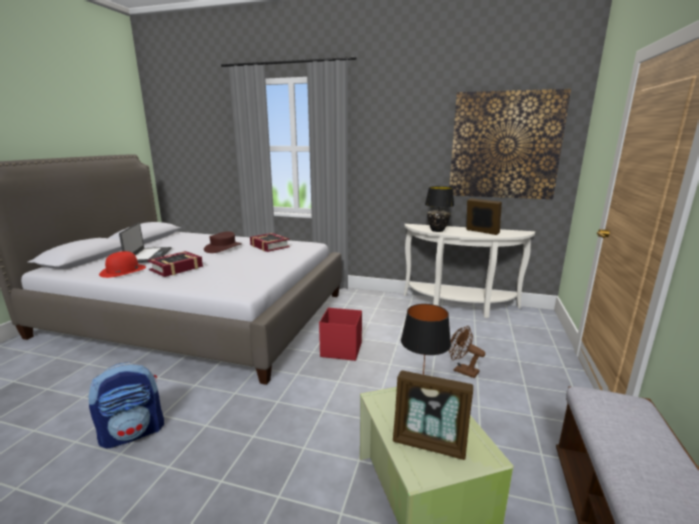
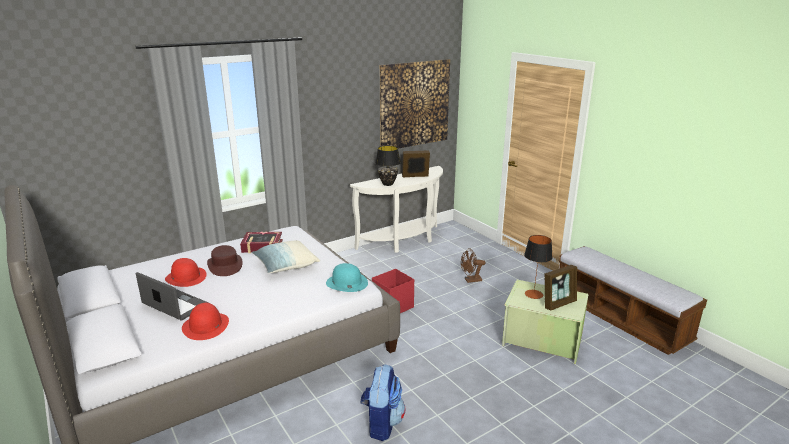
camera: 50 degrees left, 5 degrees up
book [147,251,203,277] -> none
none -> red hat [165,258,207,287]
none -> pillow [252,241,320,274]
none -> turquoise hat [326,263,368,292]

